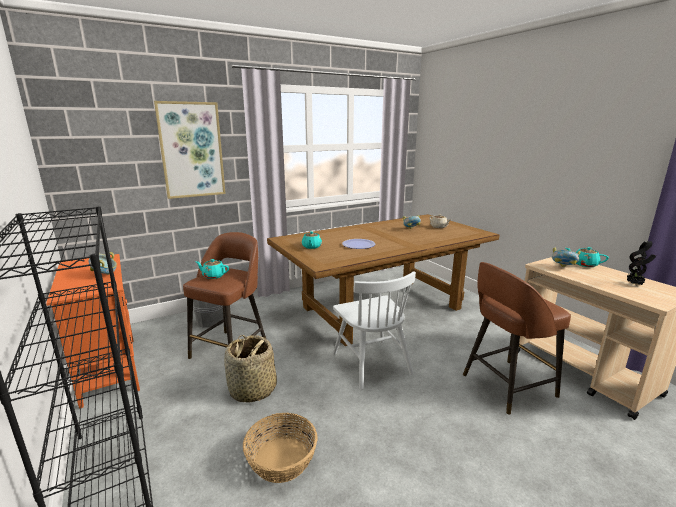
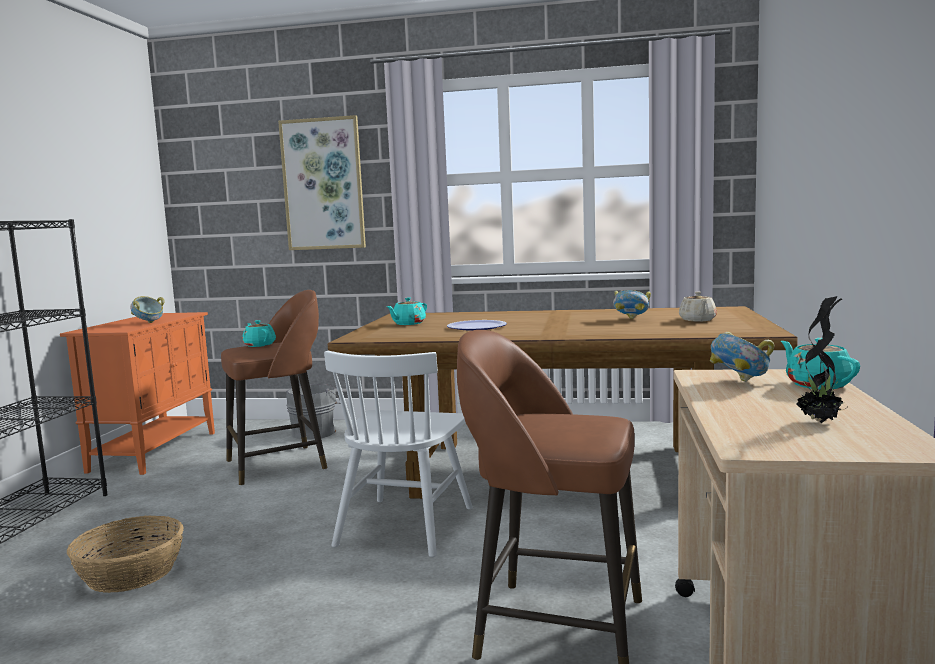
camera: 40 degrees right, 10 degrees down
basket [224,335,277,403] -> none

